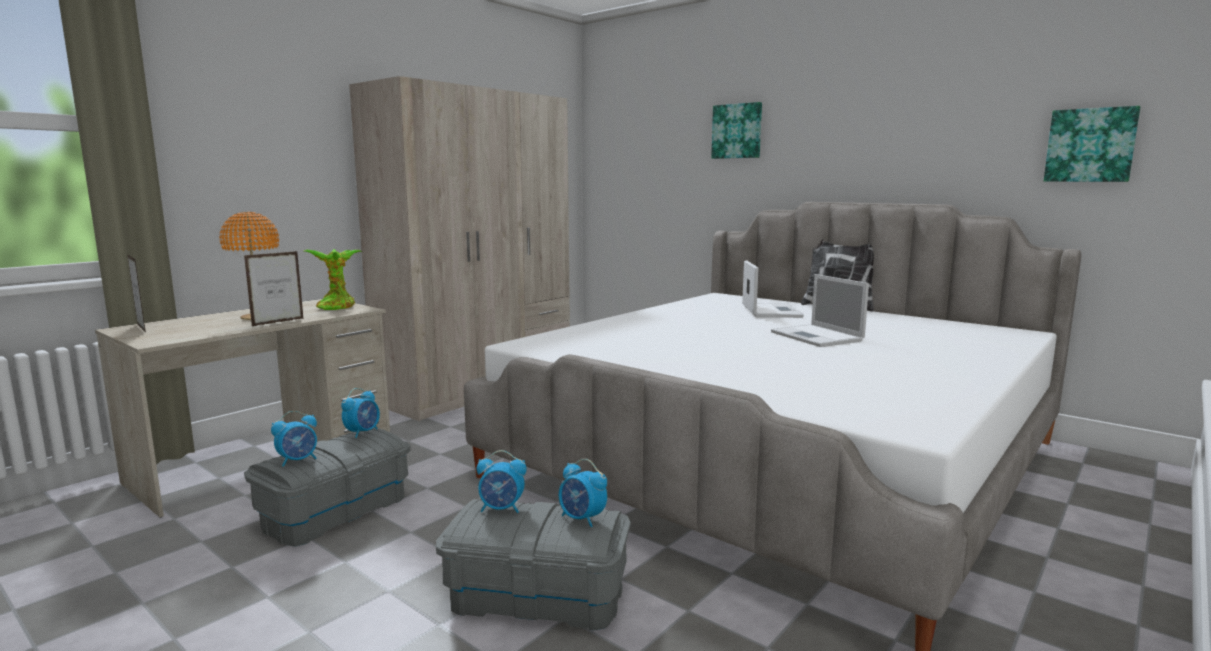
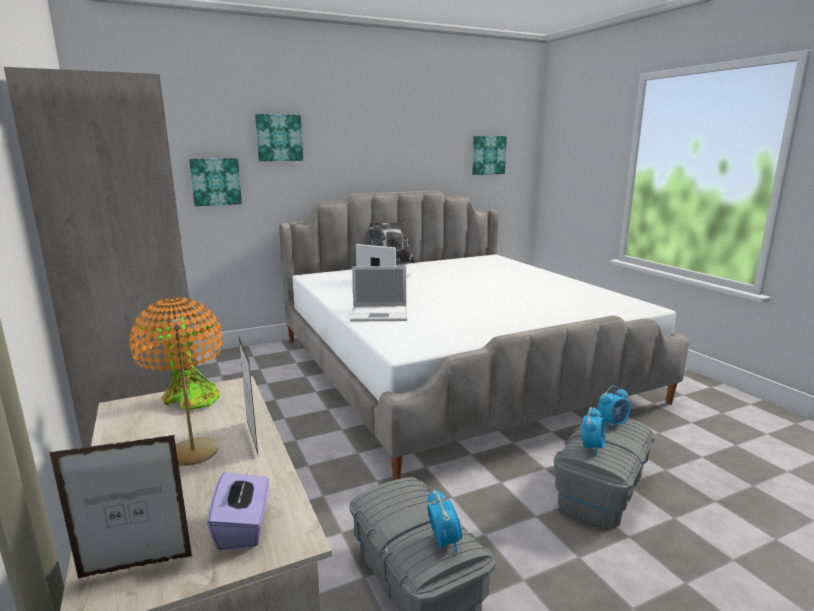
camera: 65 degrees left, 5 degrees up
alarm clock [341,388,380,438] -> none
laptop [771,274,869,347] -> laptop moved to [350,266,407,322]
none -> picture [189,158,242,206]
none -> purple tissue box [207,470,269,550]

